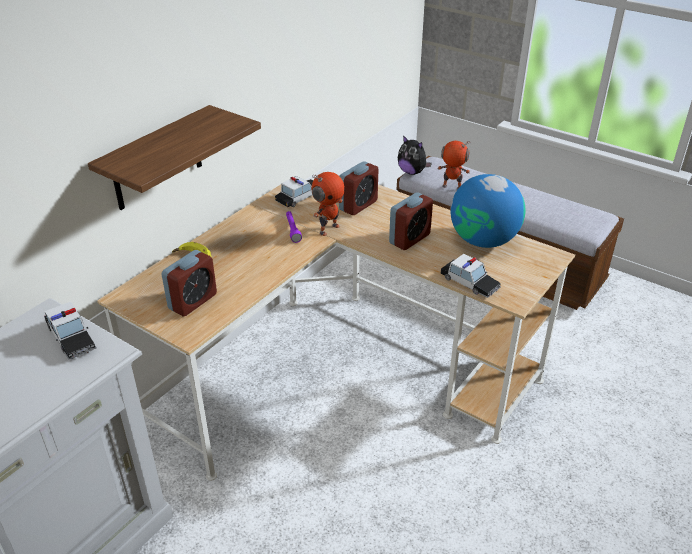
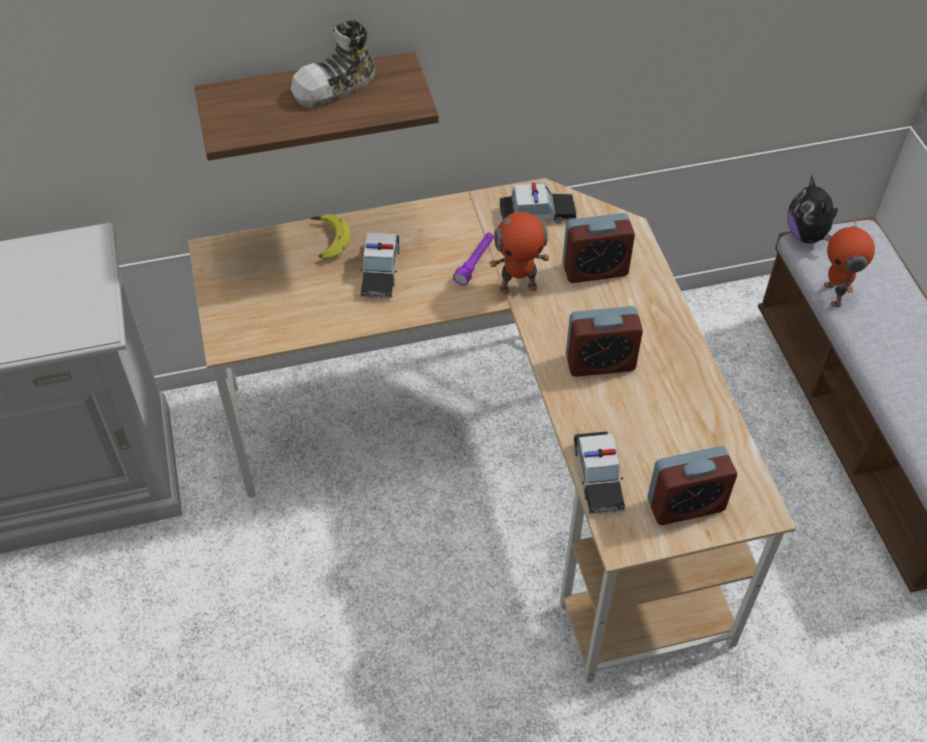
camera: 40 degrees right, 15 degrees up
toy car [44,301,96,360] -> toy car moved to [360,233,399,298]
alarm clock [162,250,217,316] -> alarm clock moved to [647,446,737,525]
toy robot [437,141,471,189] -> toy robot turned 150 degrees counterclockwise [824,212,875,307]
globe [450,174,526,248] -> none
none -> shoe [291,20,375,108]

